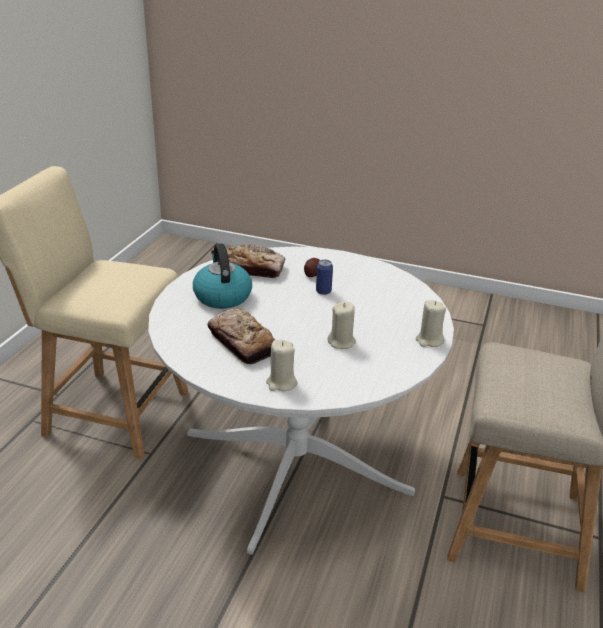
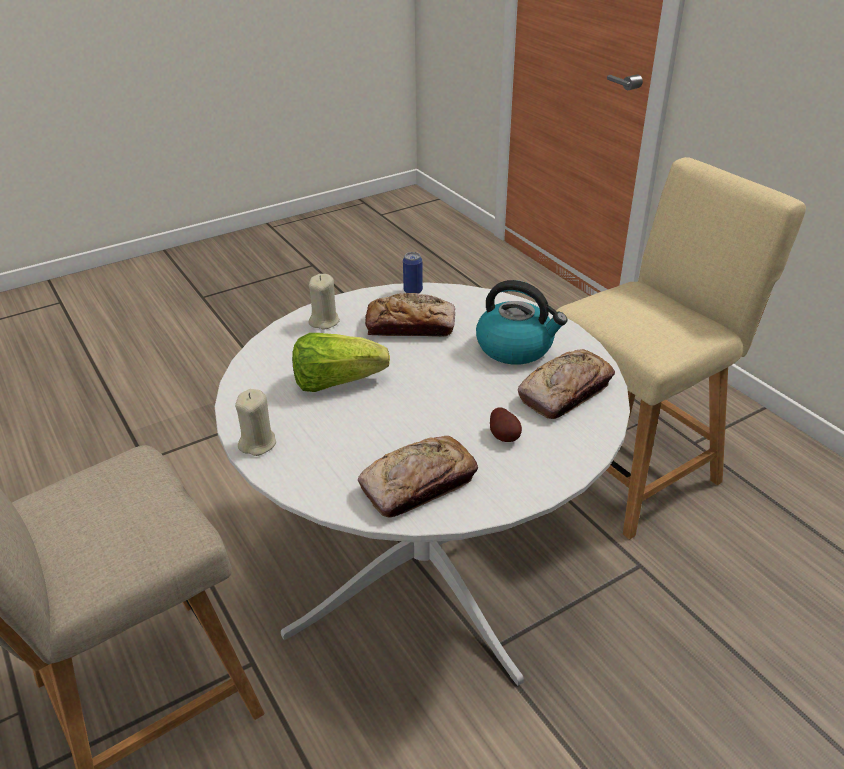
camera: 130 degrees right, 5 degrees up
can [316,259,333,295] -> can moved to [403,252,423,294]
beige candle [327,302,356,349] -> lettuce [292,333,390,392]
none -> bread [358,436,478,518]

